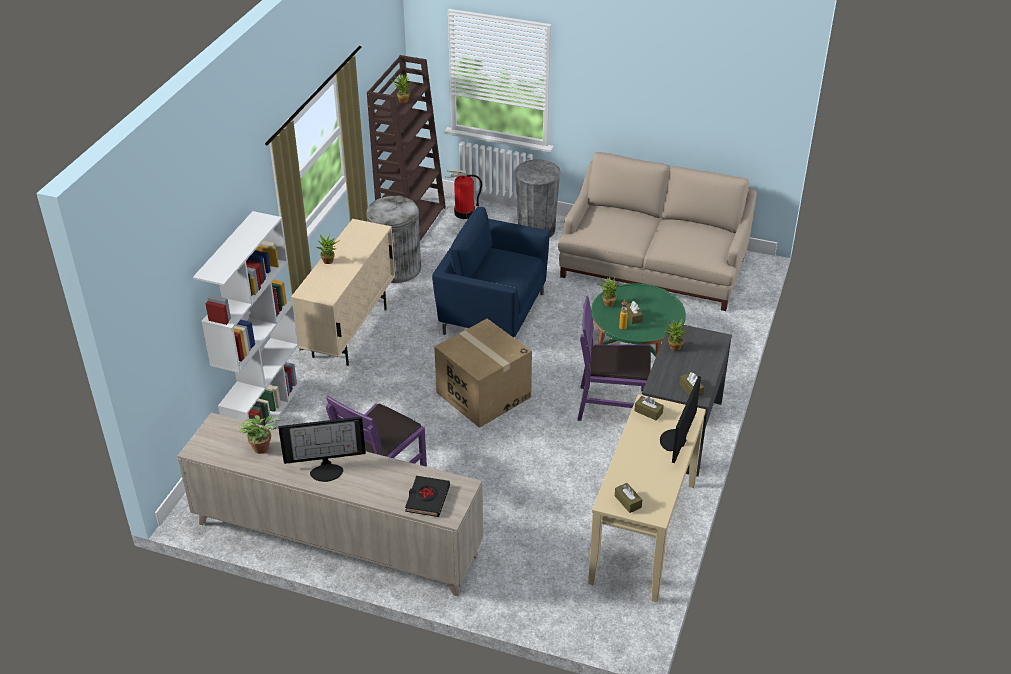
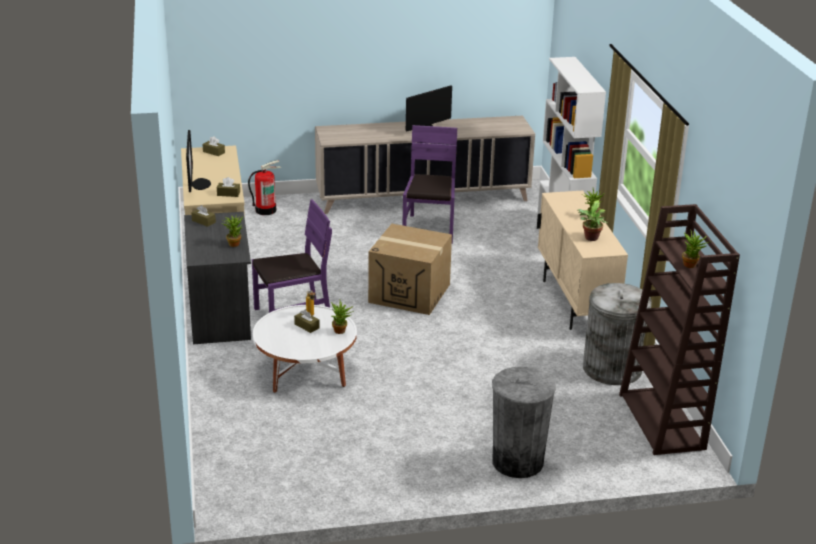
camera: 150 degrees right, 10 degrees down
potted plant [239,415,281,454] -> potted plant moved to [577,200,608,241]
black book [405,476,450,517] -> none
blue armchair [432,207,550,338] -> none
fire extinguisher [445,169,482,219] -> fire extinguisher moved to [248,160,281,215]
beige sofa [558,152,757,311] -> none
green coffee table [591,283,686,357] -> white coffee table [253,305,357,393]

